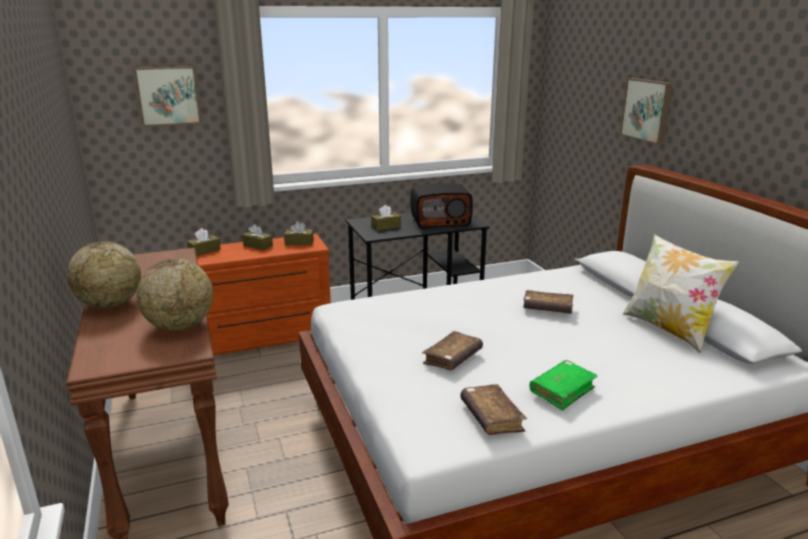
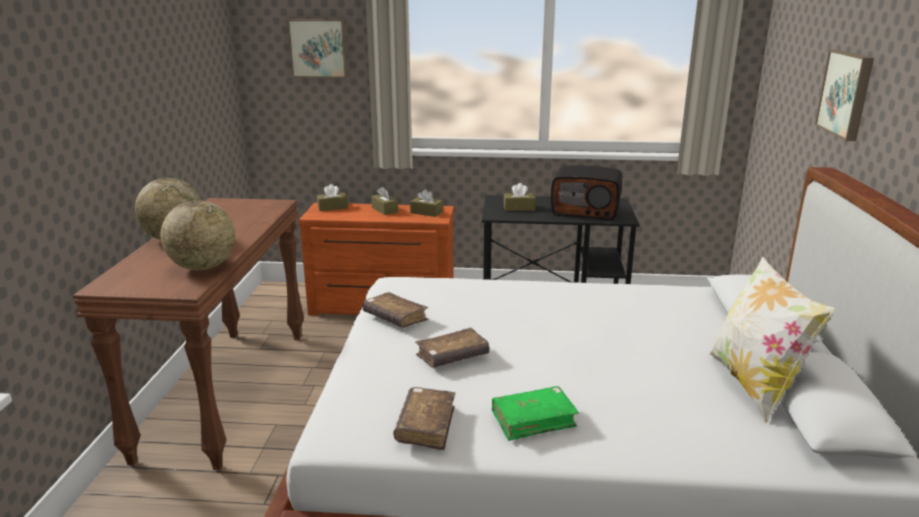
camera: 25 degrees right, 0 degrees up
brown book [523,290,574,314] -> brown book moved to [363,292,428,328]

